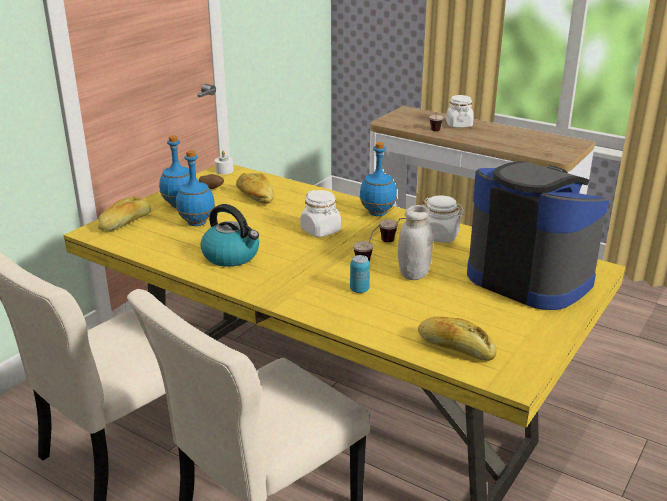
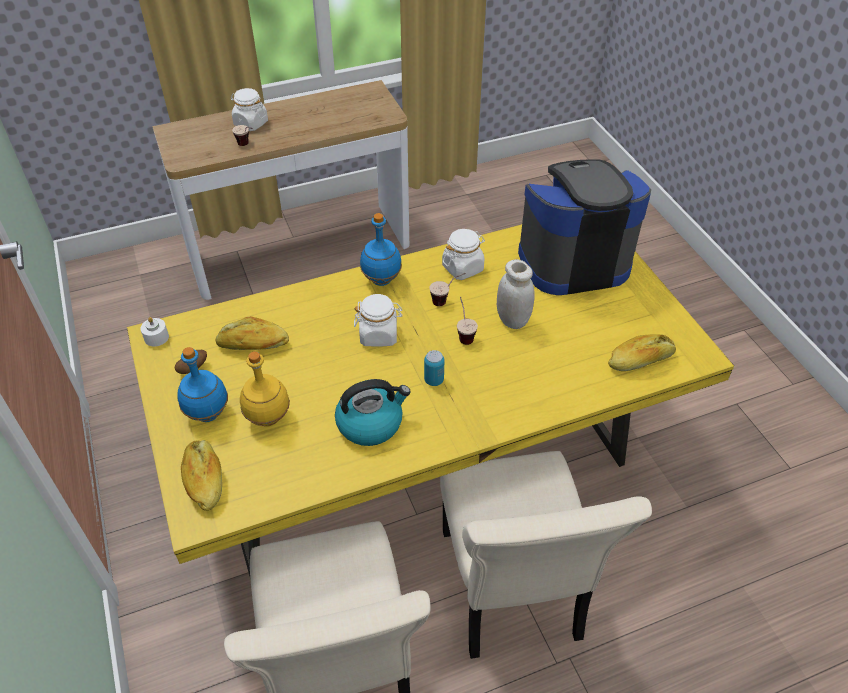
camera: 55 degrees left, 20 degrees up
blue bottle [176,150,215,226] -> yellow bottle [240,351,290,426]
can [350,255,370,293] -> can moved to [424,350,444,386]

